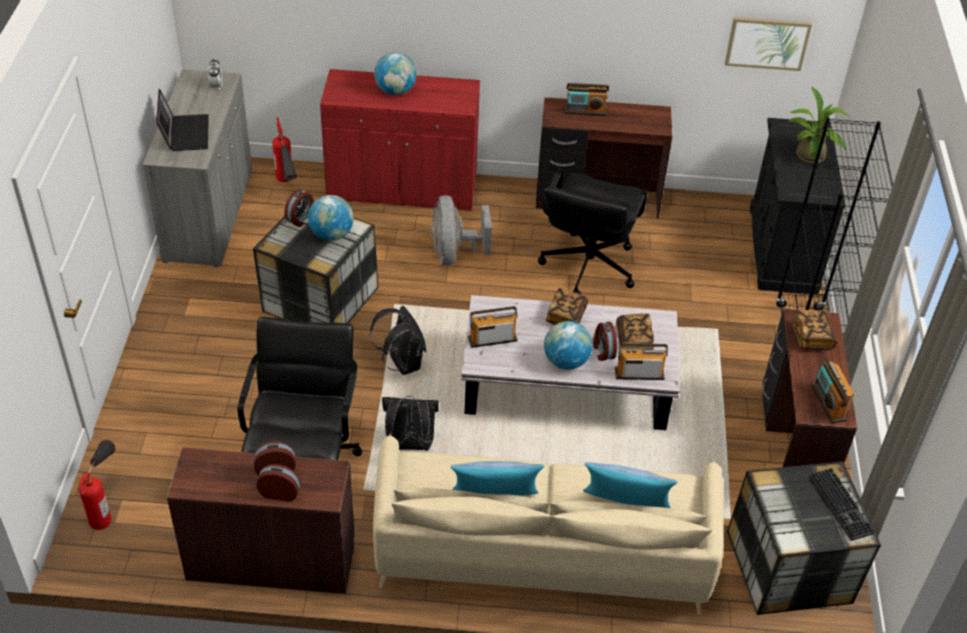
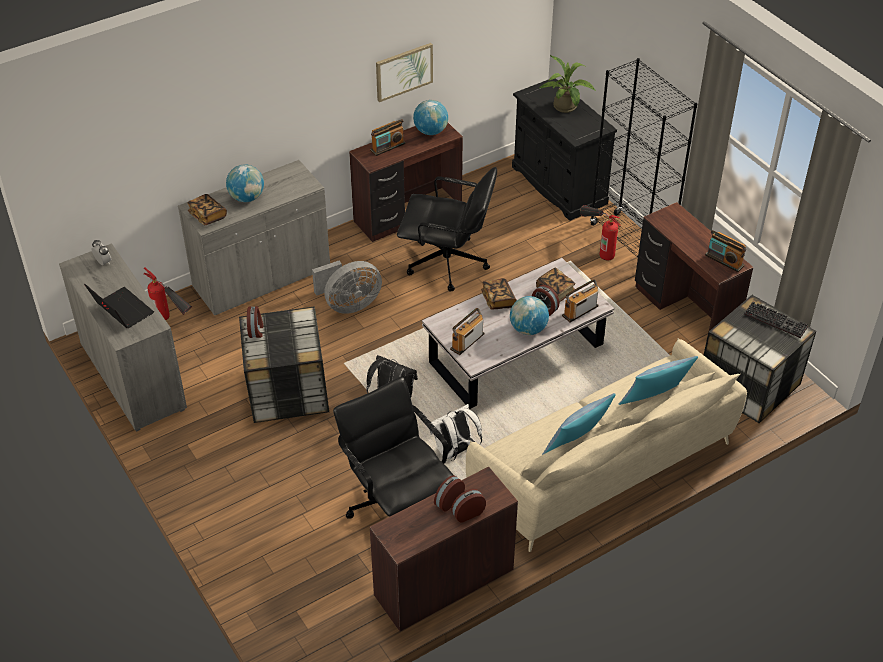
camera: 35 degrees left, 0 degrees up
fire extinguisher [79,440,115,530] -> fire extinguisher moved to [580,205,621,261]
globe [308,195,354,241] -> globe moved to [413,100,448,135]
red cabinet [320,69,480,211] -> grey cabinet [178,160,330,316]
black backpack [382,396,439,451] -> white backpack [429,404,482,461]
grey fan [431,195,492,265] -> grey fan turned 75 degrees counterclockwise [312,260,382,314]
black office chair [538,169,647,295] -> black office chair turned 60 degrees counterclockwise [397,167,497,292]
picture [725,17,812,71] -> picture moved to [376,43,433,102]
book [792,310,838,350] -> book moved to [187,194,227,225]

